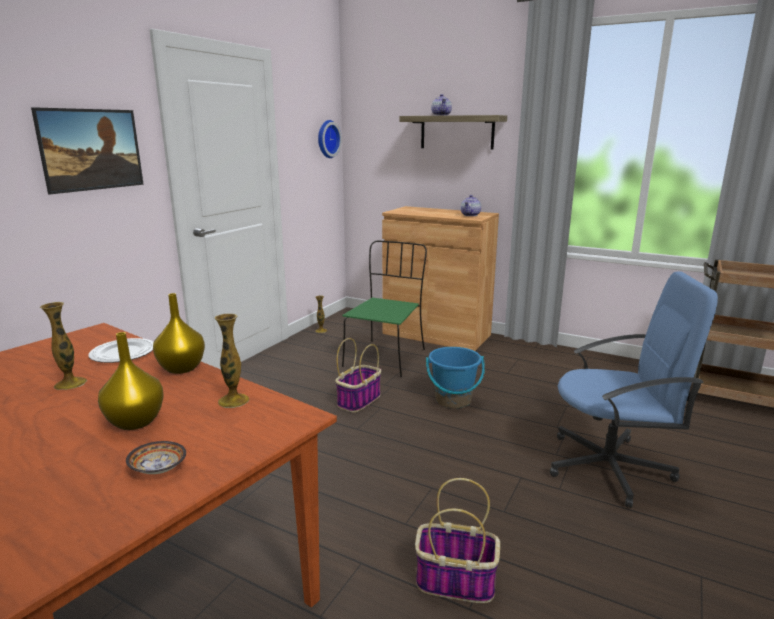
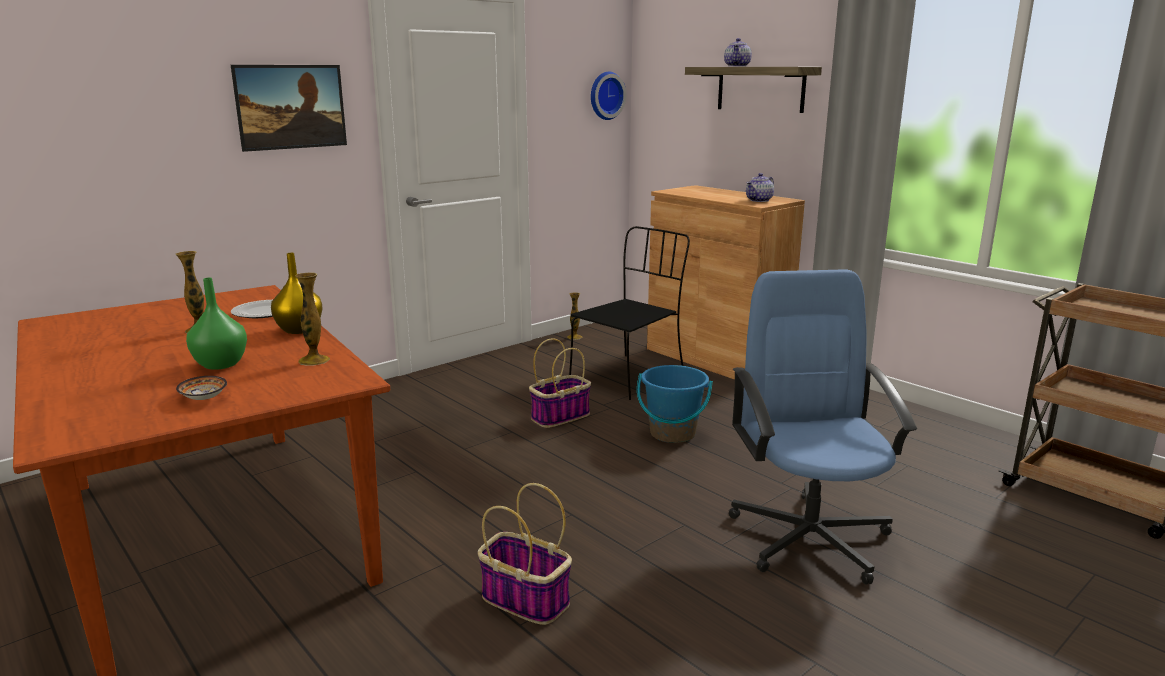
camera: 20 degrees right, 0 degrees up
yellow vase [98,332,164,430] -> green vase [186,278,247,370]
green chair [342,240,427,377] -> black chair [569,226,690,400]
blue office chair [550,271,718,508] -> blue office chair turned 120 degrees counterclockwise [729,269,917,584]

